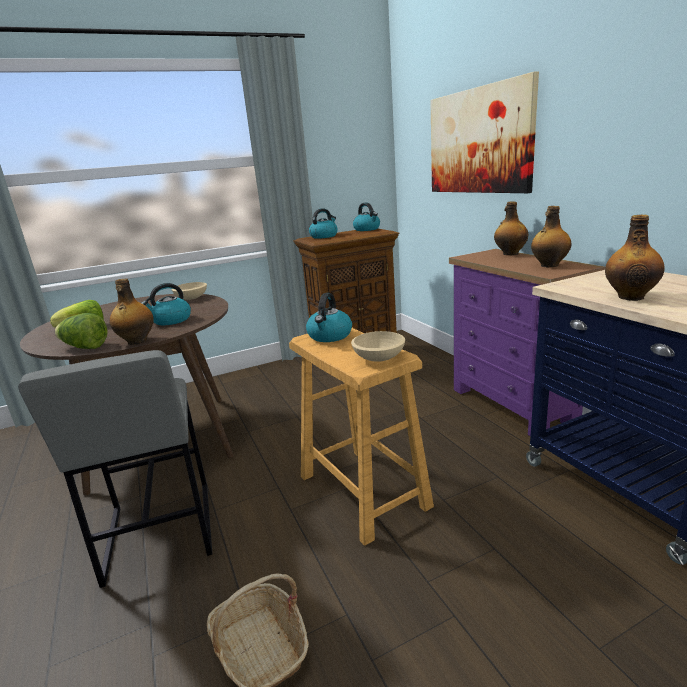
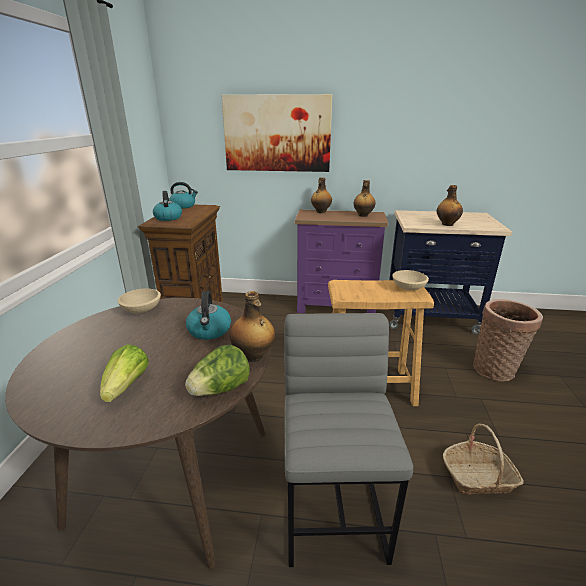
camera: 60 degrees left, 5 degrees up
grey chair [18,350,212,588] -> grey chair turned 105 degrees counterclockwise [284,313,413,567]
kettle [306,293,352,342] -> none
none -> basket [473,299,543,382]

